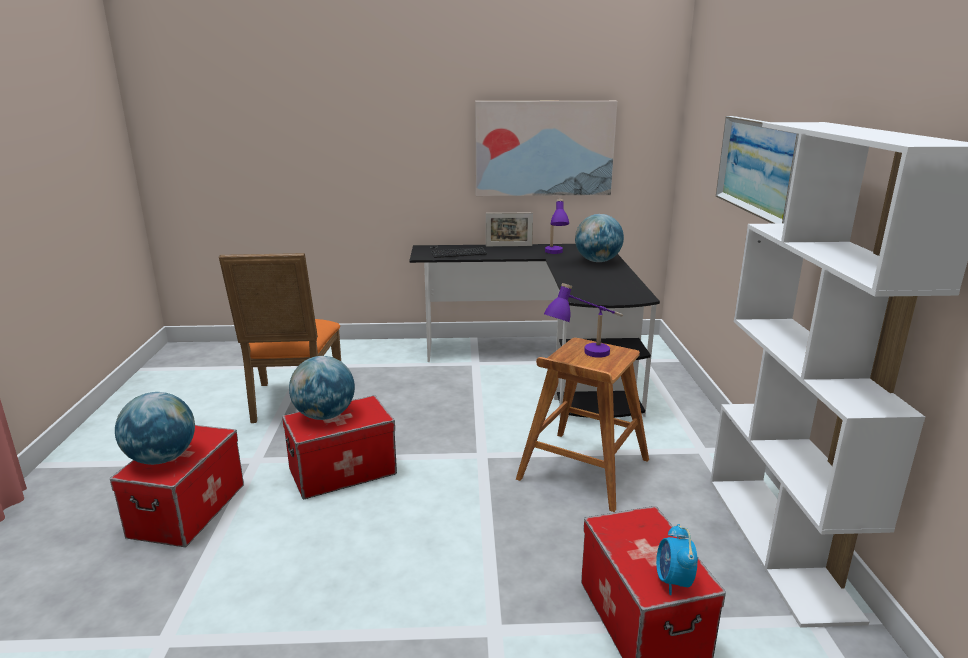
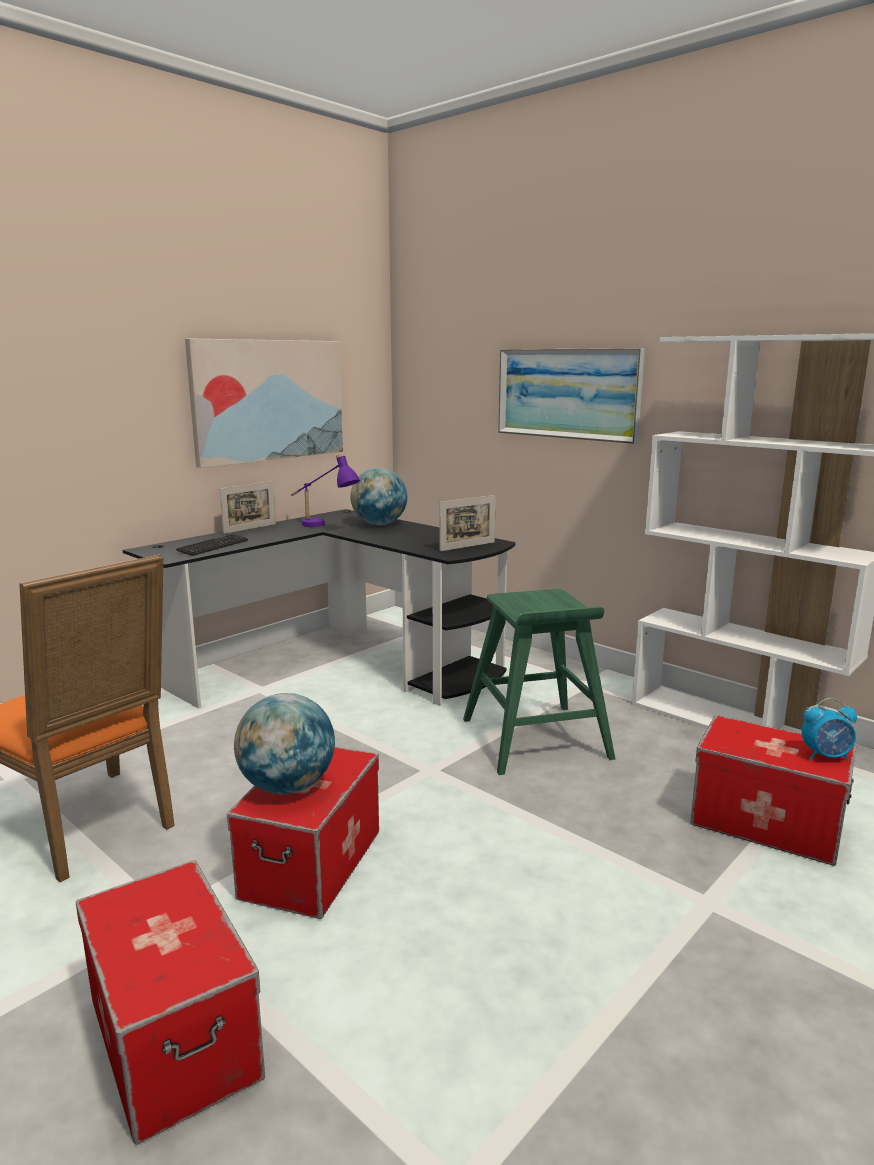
camera: 45 degrees left, 5 degrees down
globe [115,392,195,465] -> none
brown stool [516,338,649,512] -> green stool [463,589,615,775]
purple table lamp [544,283,623,358] -> none
alarm clock [656,524,698,595] -> alarm clock turned 45 degrees counterclockwise [802,698,857,761]
none -> picture frame [440,495,496,551]

